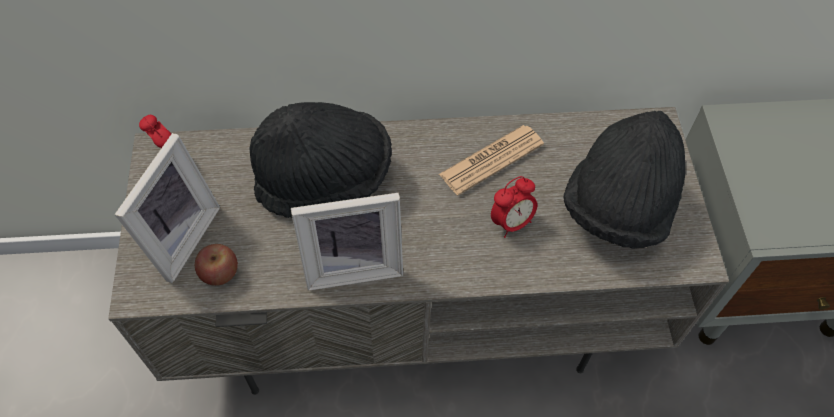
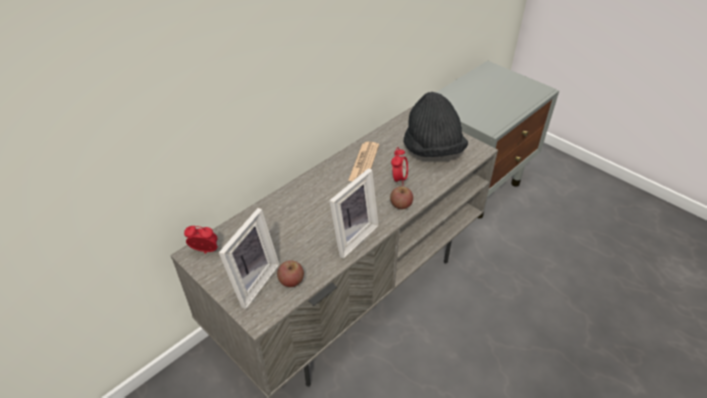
camera: 40 degrees left, 15 degrees down
picture frame [115,133,220,283] -> picture frame turned 45 degrees clockwise [219,208,280,309]
black hat [250,102,392,218] -> none
none -> apple [390,186,413,209]

